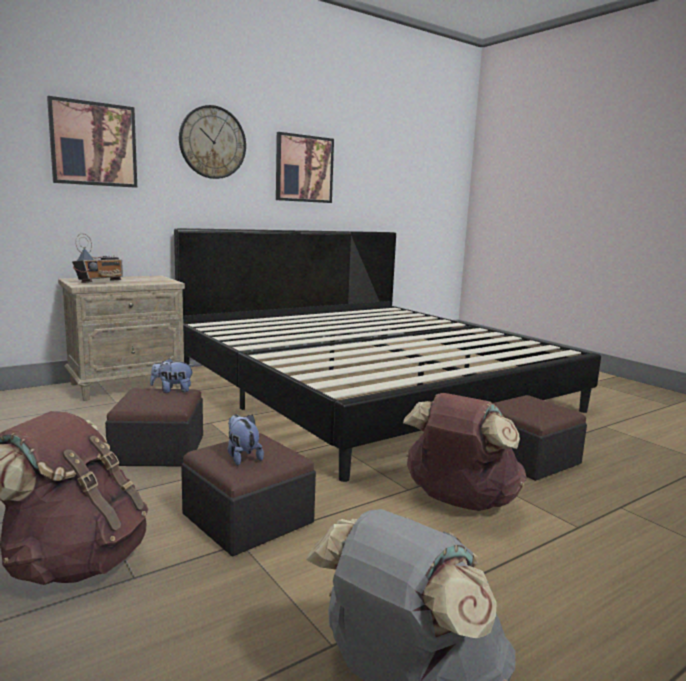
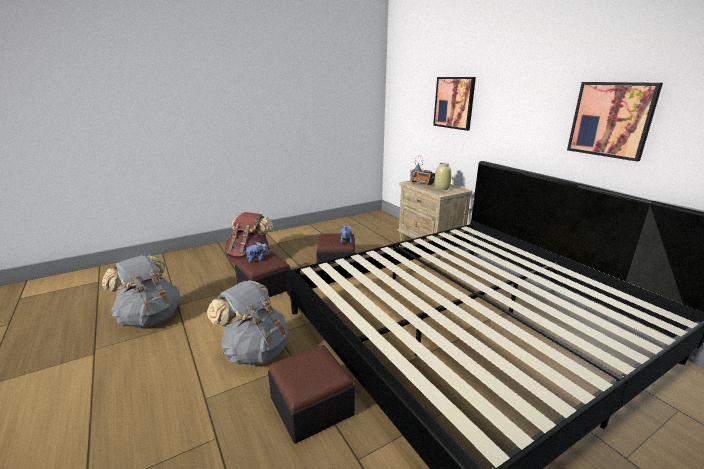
camera: 95 degrees right, 10 degrees up
wall clock [179,105,246,179] -> none
brown backpack [403,393,526,511] -> grey backpack [207,281,288,365]
none -> beige vase [434,163,451,190]

